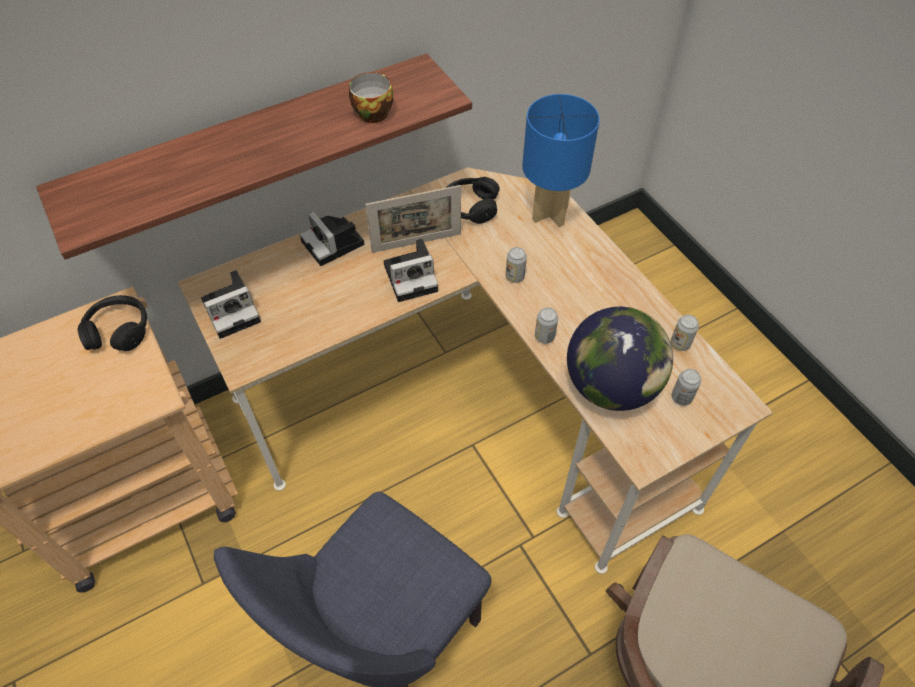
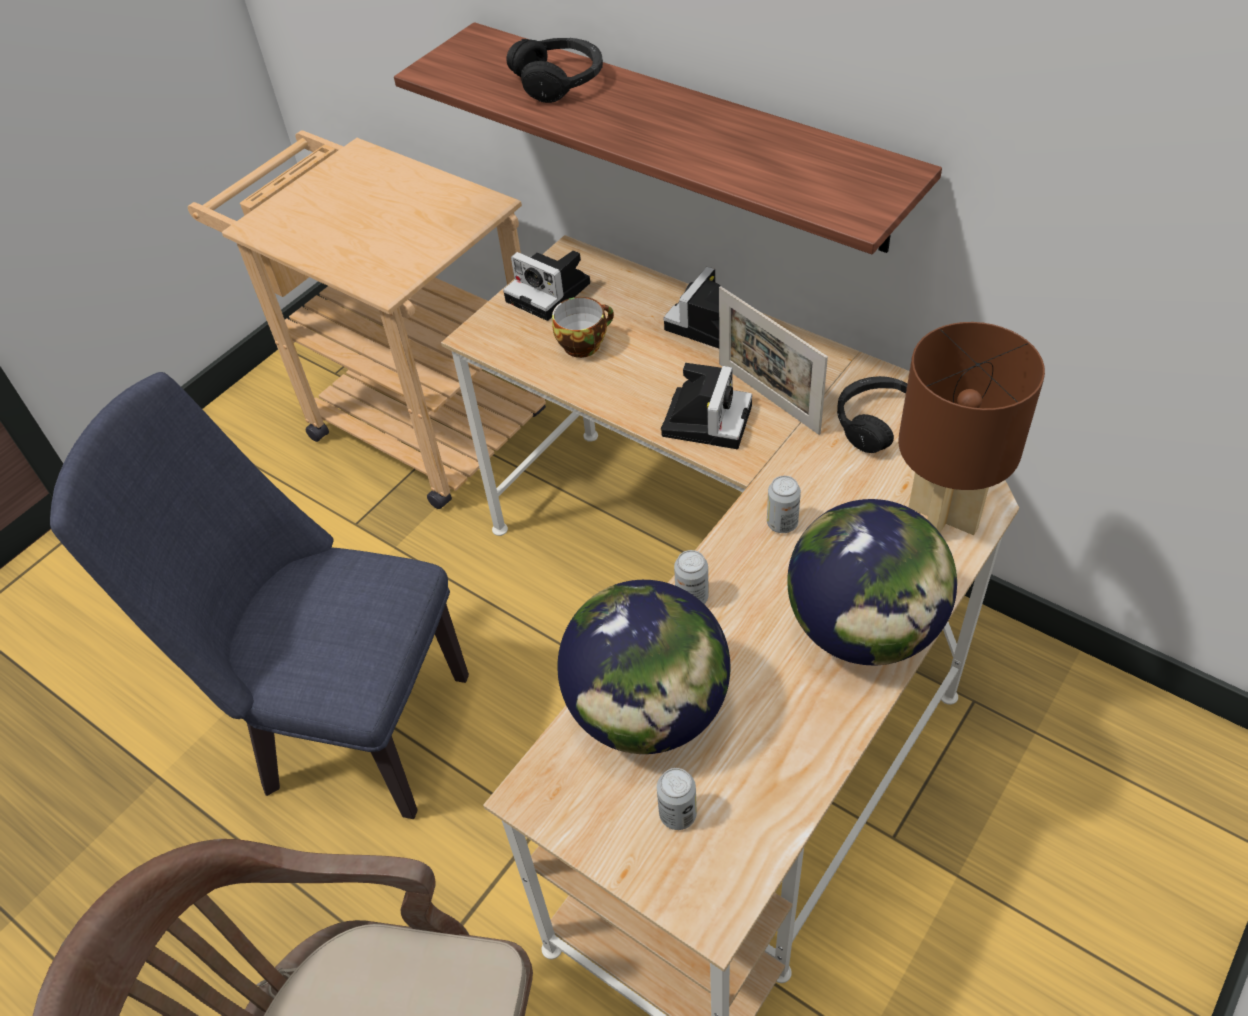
camera: 70 degrees right, 5 degrees down
black headphones [77,295,147,351] -> black headphones moved to [506,38,603,103]
cup [349,72,393,123] -> cup moved to [552,297,614,358]
camera [384,239,438,302] -> camera turned 120 degrees counterclockwise [661,363,752,449]
blue table lamp [522,94,600,227] -> brown table lamp [898,322,1045,535]
can [671,315,699,351] -> none
none -> globe [787,499,957,665]

